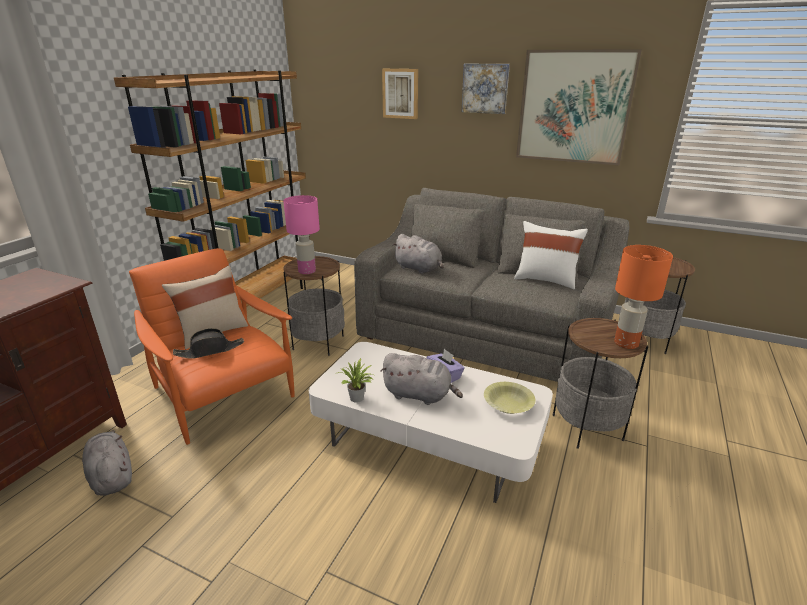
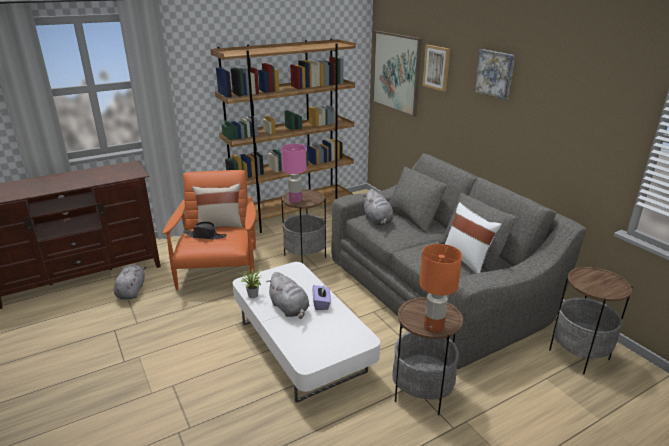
camera: 35 degrees right, 0 degrees up
yellow bowl [484,382,535,414] -> none
picture [516,49,642,165] -> picture moved to [372,31,422,117]

